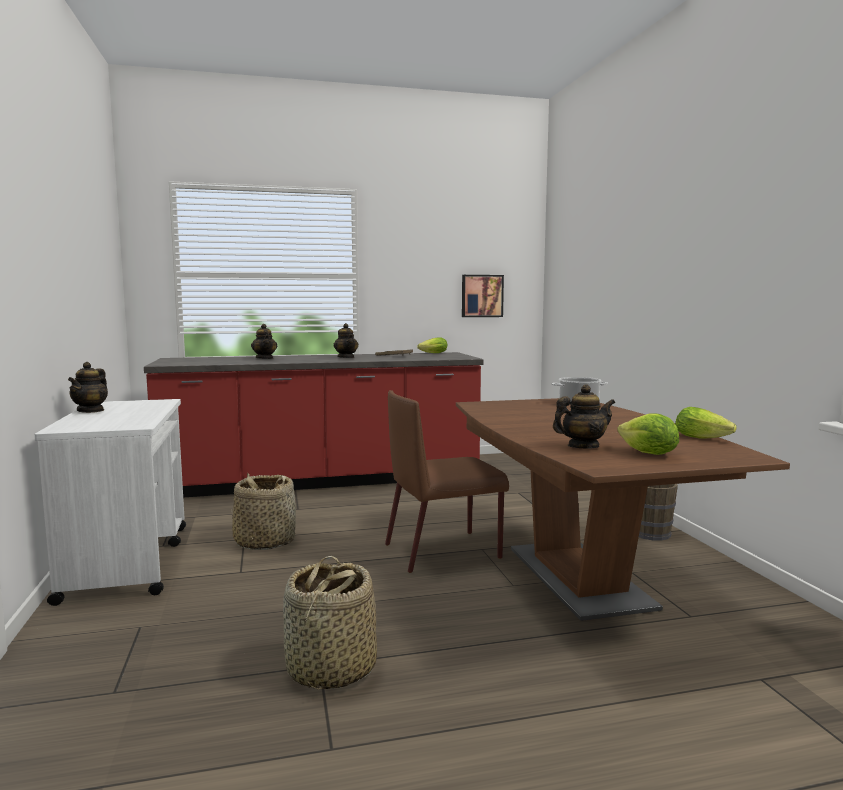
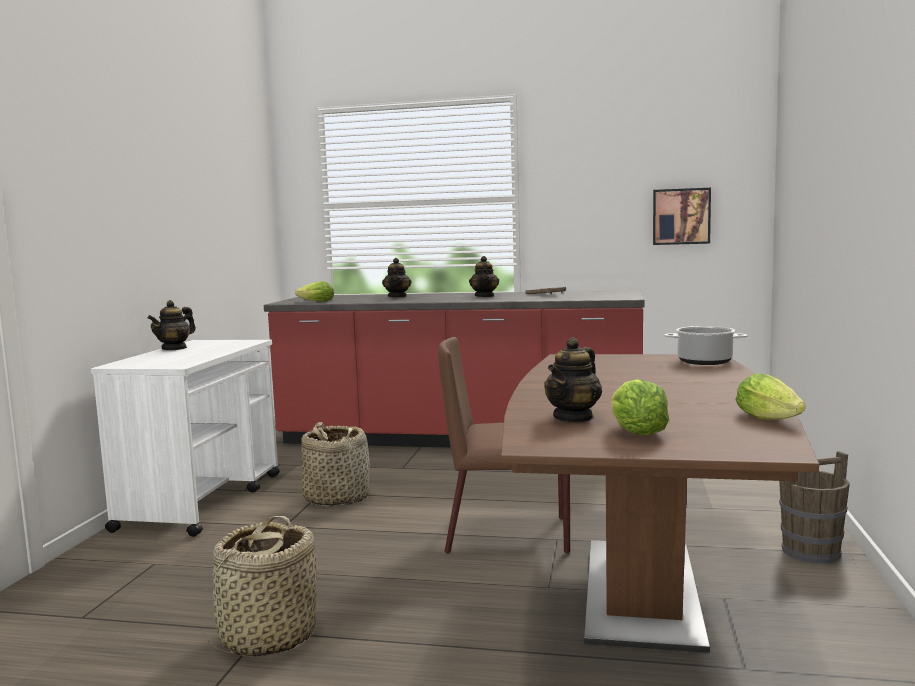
camera: 25 degrees right, 0 degrees up
lettuce [417,337,447,353] -> lettuce moved to [295,281,334,301]
teapot [553,384,615,449] -> teapot turned 120 degrees clockwise [544,337,602,423]

